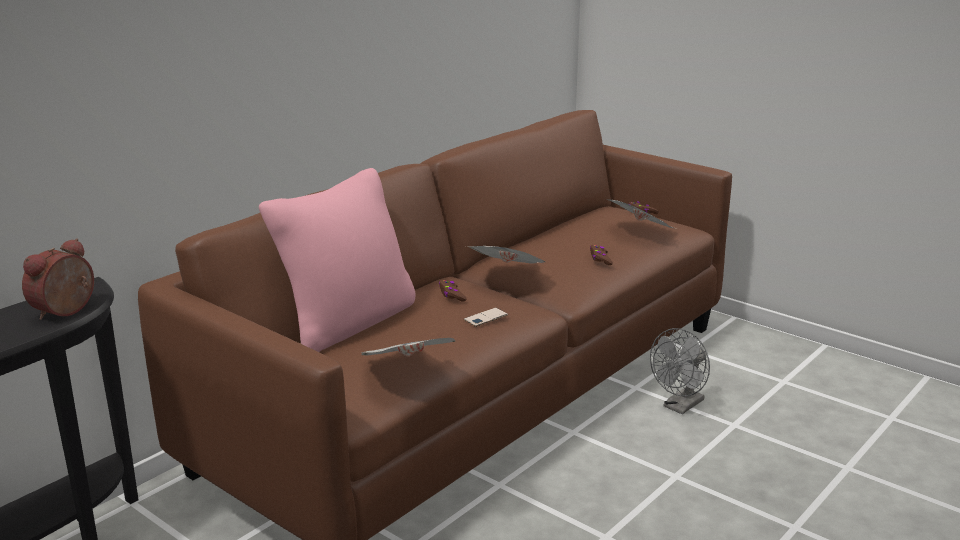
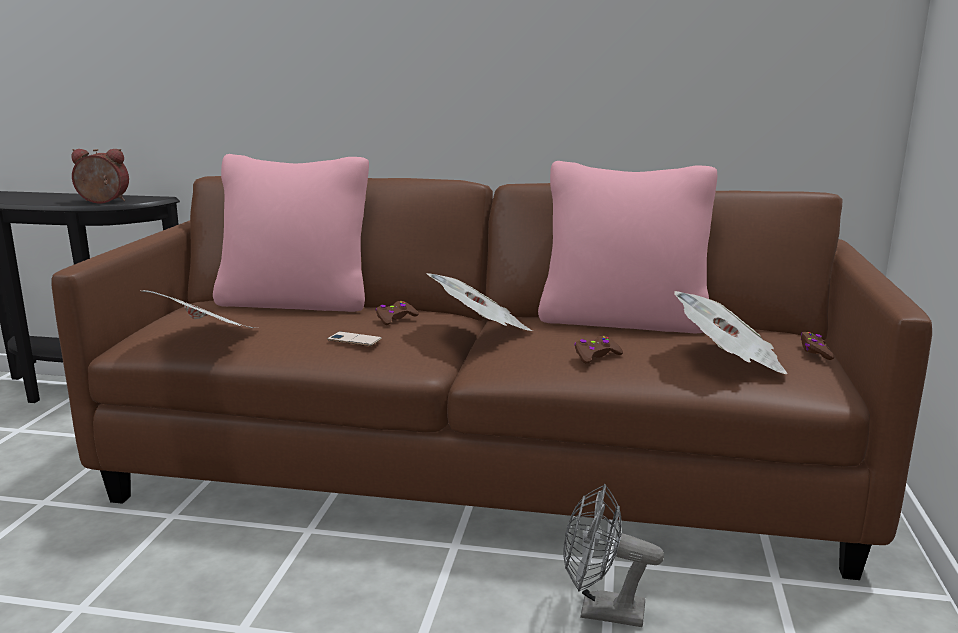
camera: 60 degrees right, 5 degrees down
none -> pink pillow [538,161,717,333]

